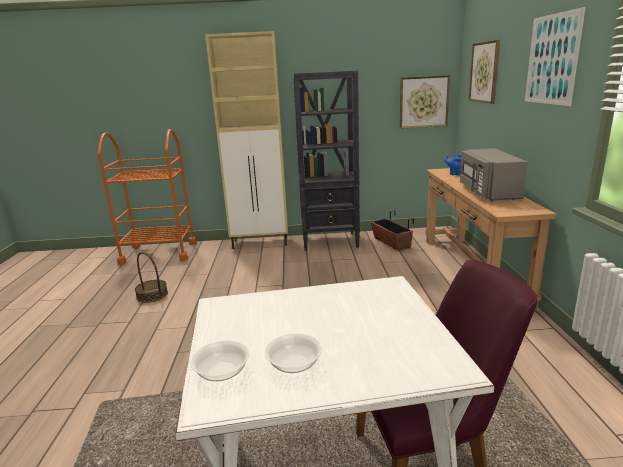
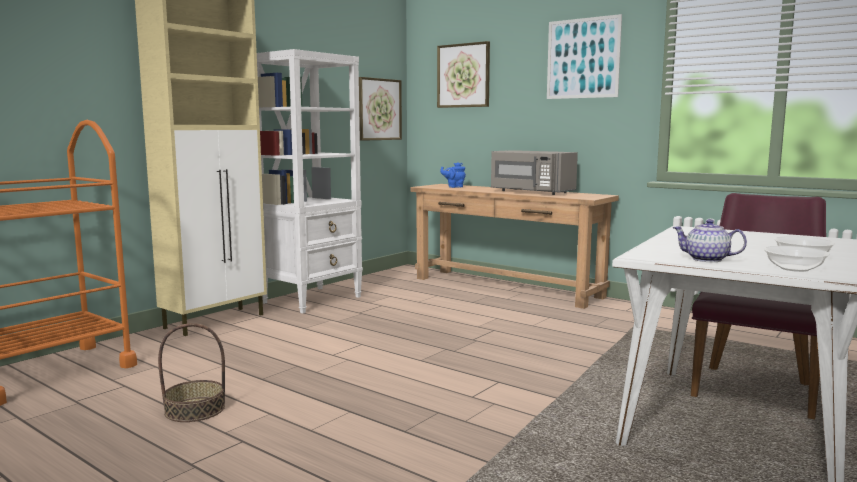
camera: 50 degrees left, 10 degrees down
black bookcase [293,71,360,251] -> white bookcase [257,49,363,314]
planter [371,210,414,250] -> none
none -> teapot [672,219,747,262]

